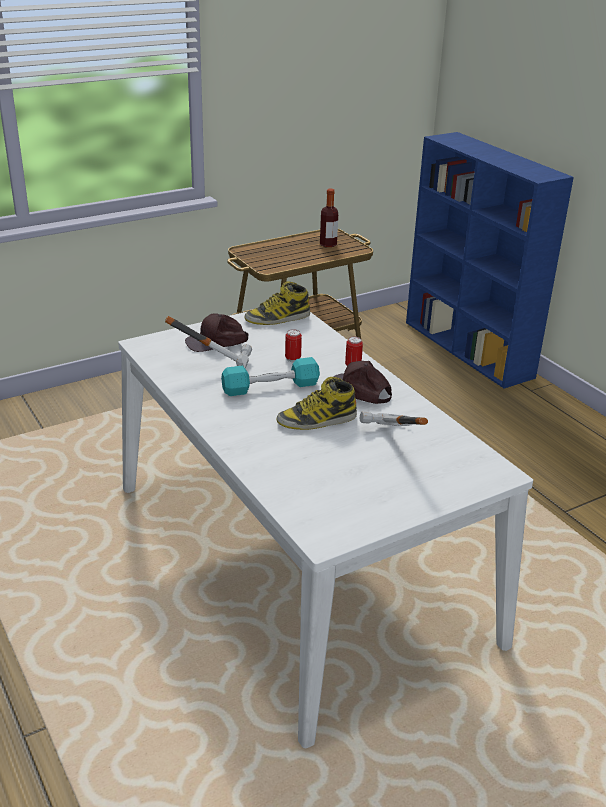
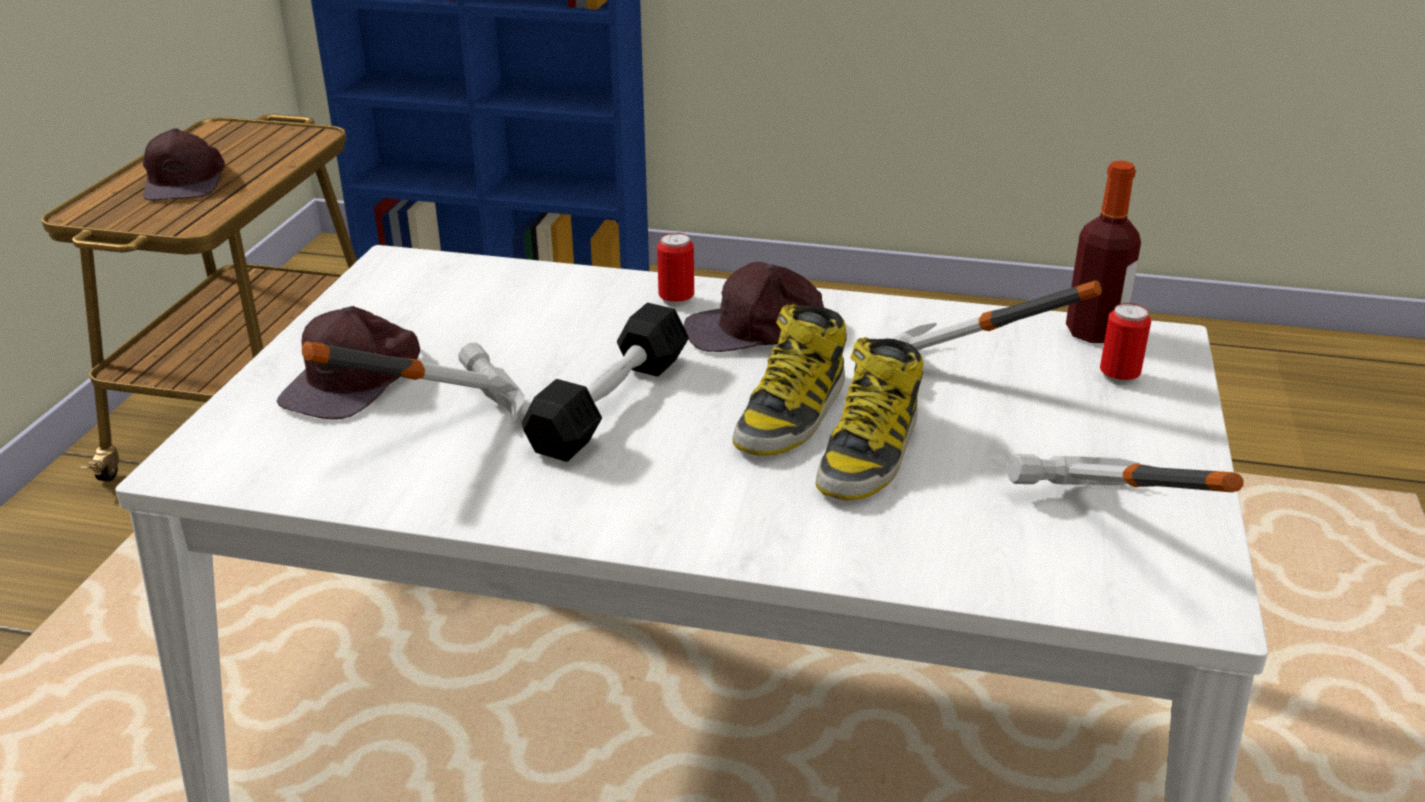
camera: 45 degrees left, 0 degrees up
turquoise dumbbell [221,357,320,396] -> black dumbbell [522,302,689,462]
boot [244,281,310,325] -> boot moved to [816,337,924,501]
can [285,329,302,362] -> can moved to [1100,303,1151,385]
bottle [320,189,338,247] -> bottle moved to [1066,161,1141,343]
none -> brown cap [143,128,225,201]
none -> hammer [1007,454,1244,492]

